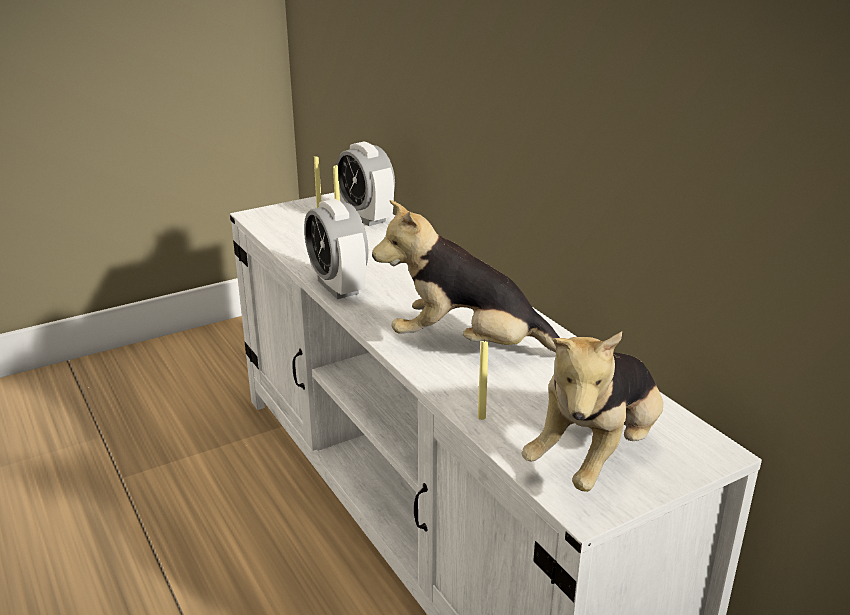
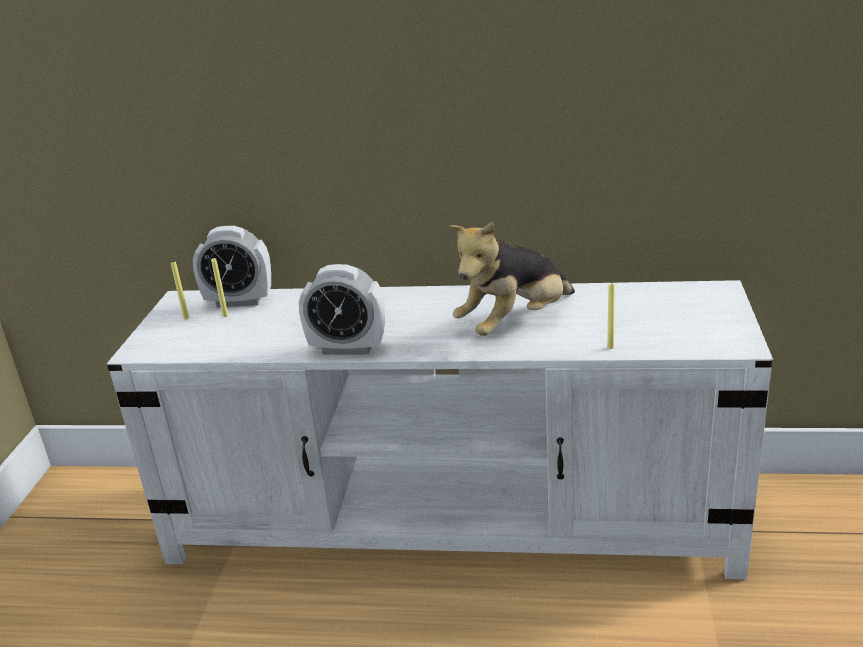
camera: 50 degrees left, 0 degrees up
plush toy [521,332,663,492] -> none

